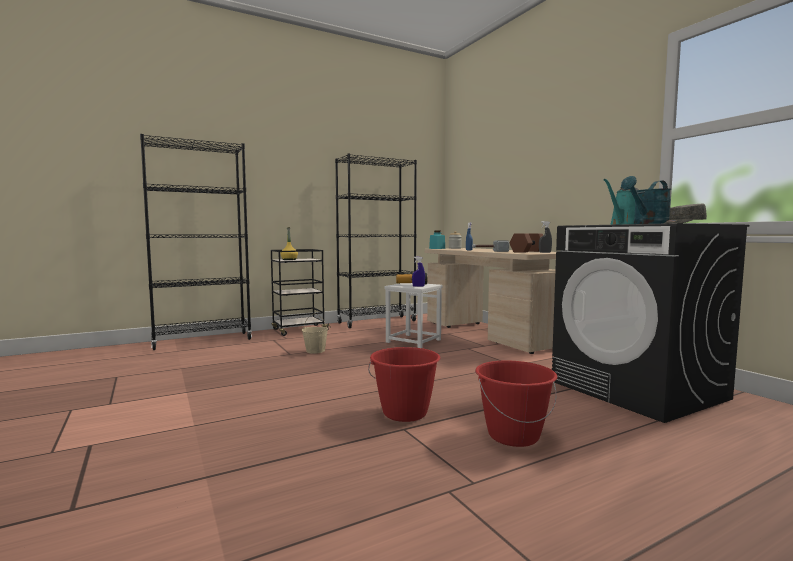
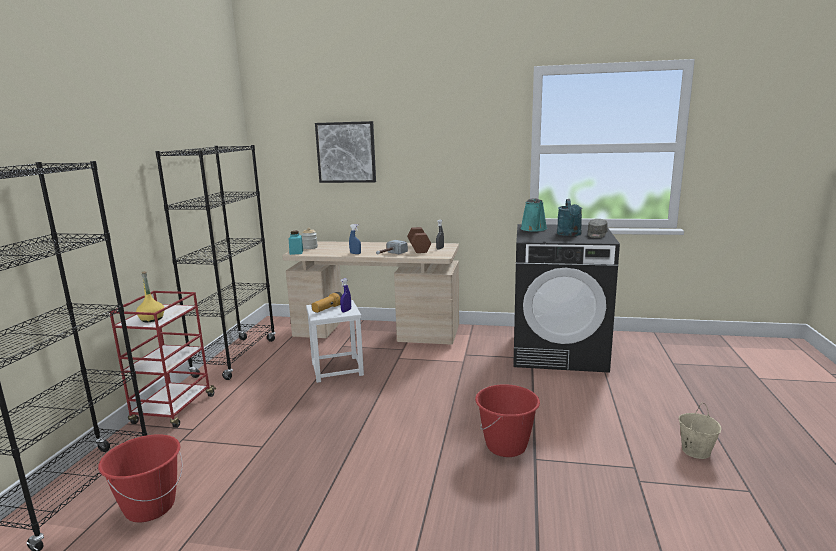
camera: 50 degrees left, 10 degrees up
black cart [271,249,331,336] -> red cart [110,291,216,428]
beige bucket [302,313,328,354] -> beige bucket moved to [679,403,722,459]
red bucket [475,361,557,447] -> red bucket moved to [98,434,183,522]
none -> picture [315,121,376,183]

